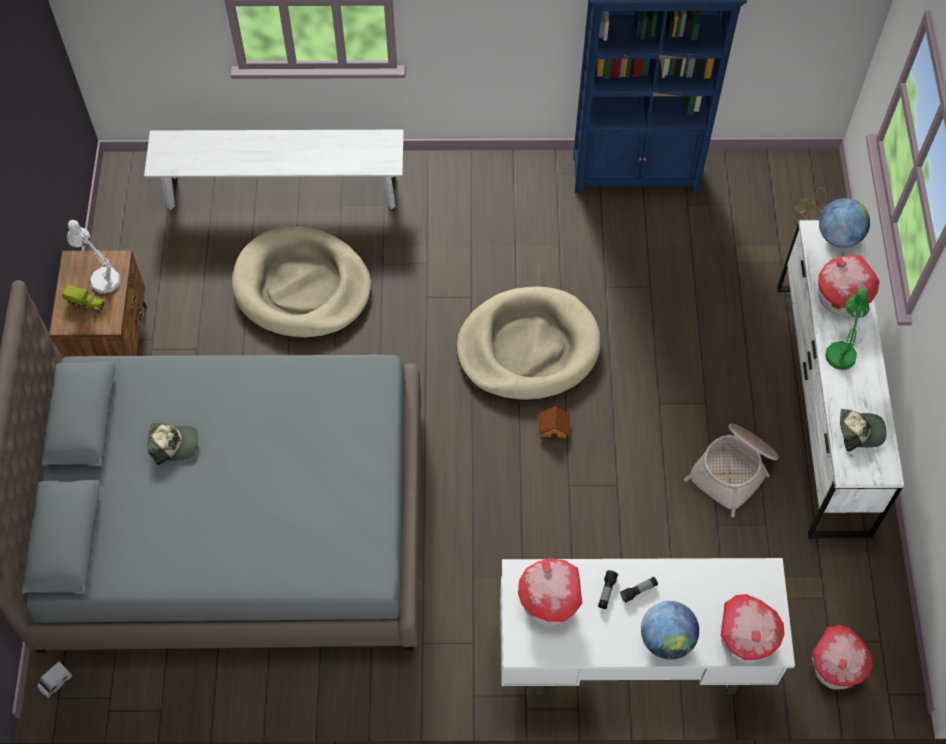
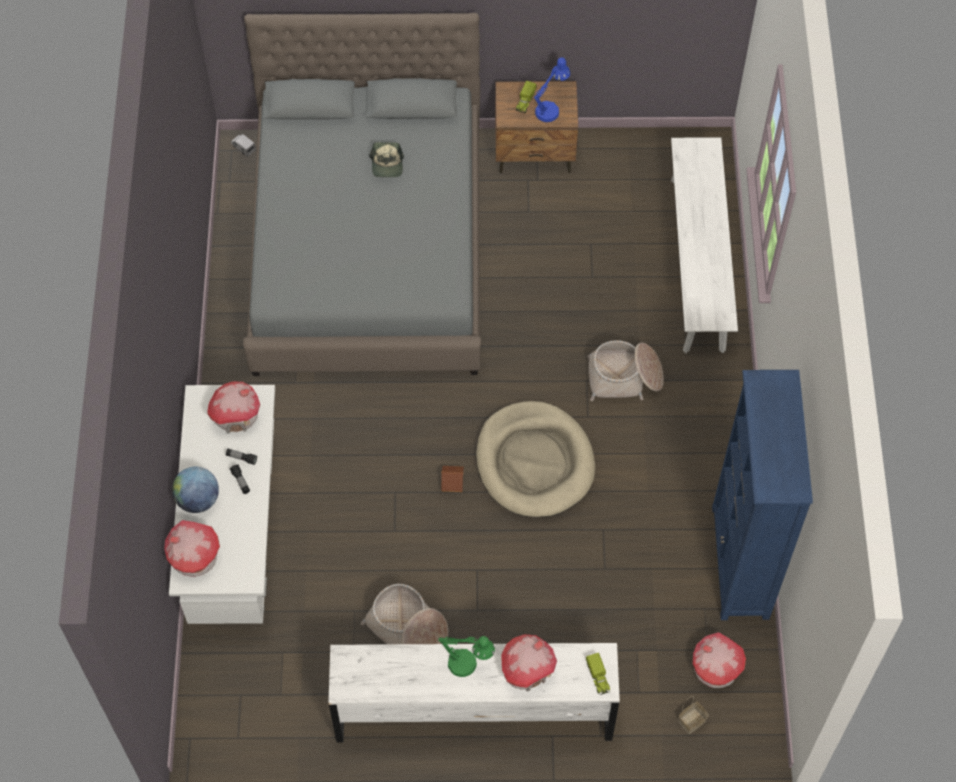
camera: 90 degrees right, 0 degrees up
white table lamp [67,220,120,293] -> blue table lamp [534,57,570,122]
beige dog bed [232,227,371,339] -> none
toy house [812,625,873,690] -> toy house moved to [693,632,746,688]
globe [819,198,870,248] -> toy truck [586,653,610,695]
cap [840,409,886,451] -> none
none -> basket [587,340,664,401]

